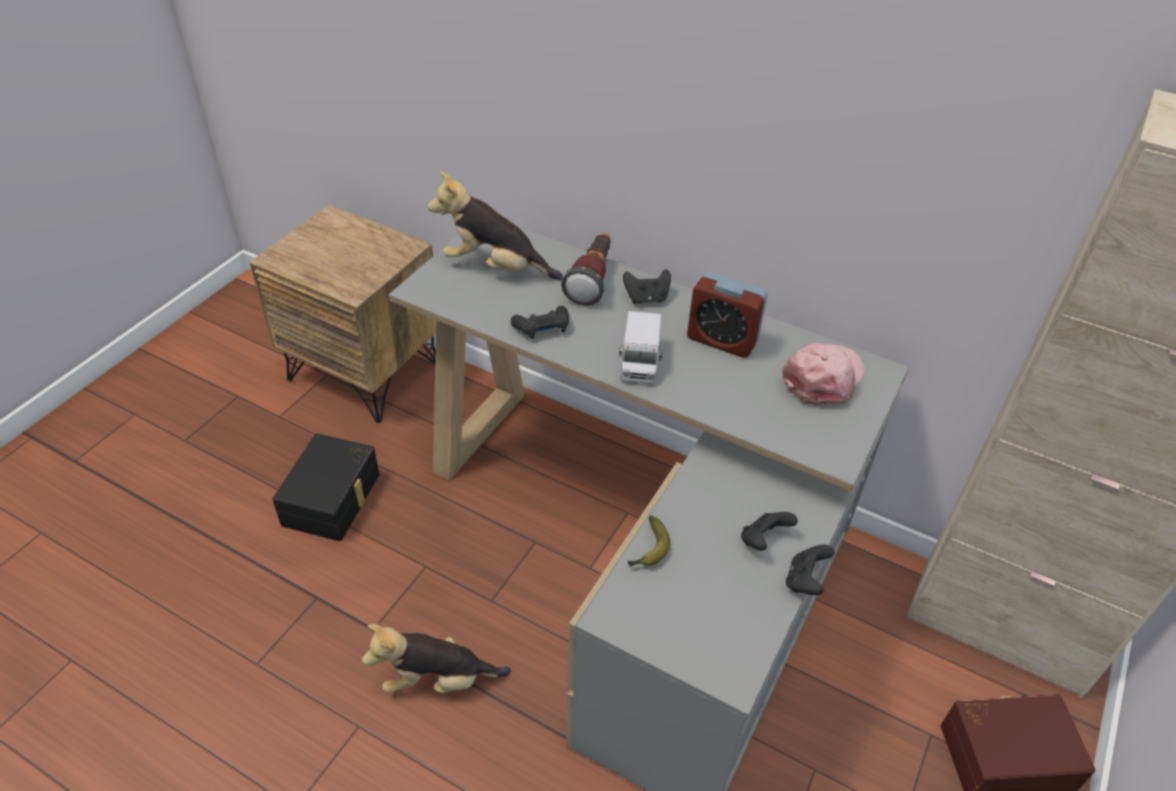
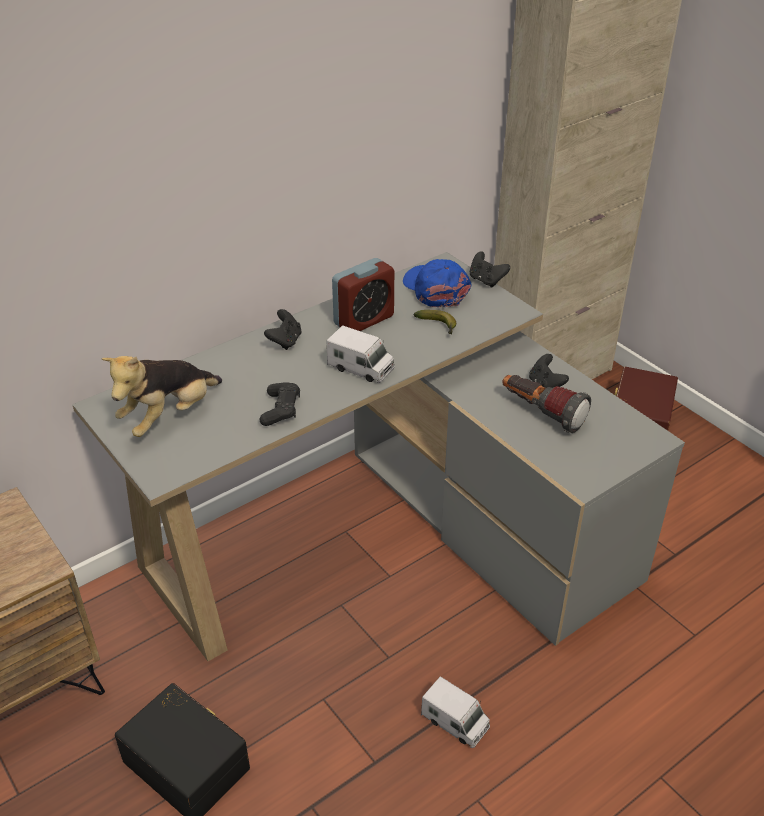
camera: 65 degrees left, 5 degrees down
plush toy [362,624,511,693] -> toy truck [421,676,490,748]
flashlight [561,233,611,306] -> flashlight moved to [502,375,591,433]
banana [628,515,670,567] -> banana moved to [413,310,456,335]
pink cap [782,343,865,405] -> blue cap [403,259,471,308]
black game controller [786,545,834,595] -> black game controller moved to [470,251,510,288]

